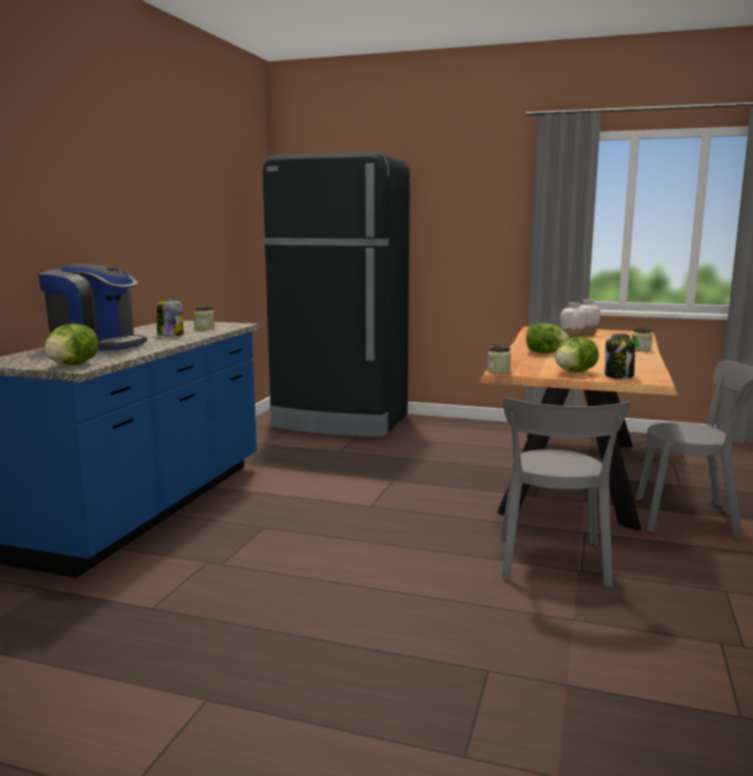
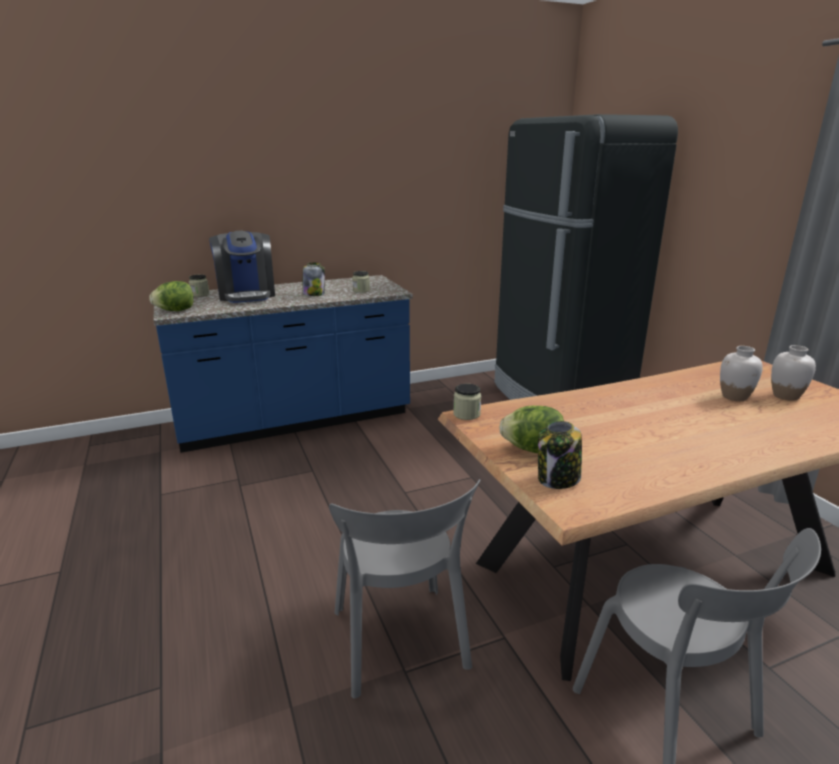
camera: 50 degrees right, 10 degrees up
grey chair [501,397,630,588] -> grey chair turned 75 degrees counterclockwise [329,479,480,699]
lettuce [526,323,569,353] -> none
jar [632,328,653,351] -> jar moved to [189,274,209,297]

